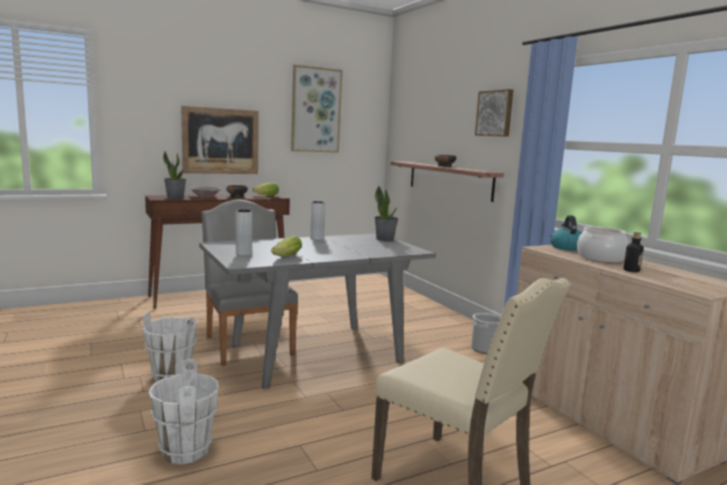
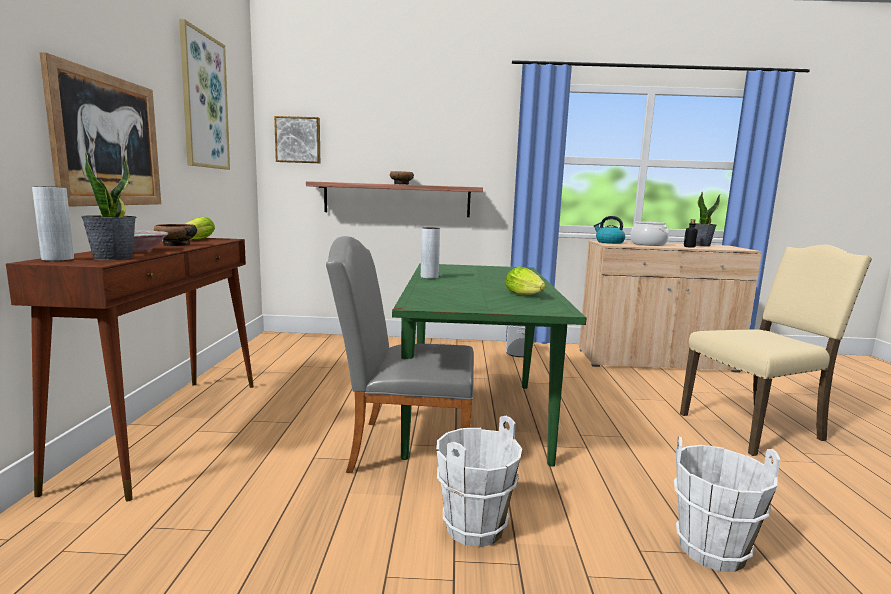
camera: 60 degrees left, 0 degrees up
grey dining table [199,233,436,389] -> green dining table [392,263,586,467]
grey vase [236,210,252,256] -> grey vase moved to [32,186,74,261]
potted plant [374,185,398,241] -> potted plant moved to [695,192,720,246]
picture [475,89,513,137] -> picture moved to [274,116,320,163]

